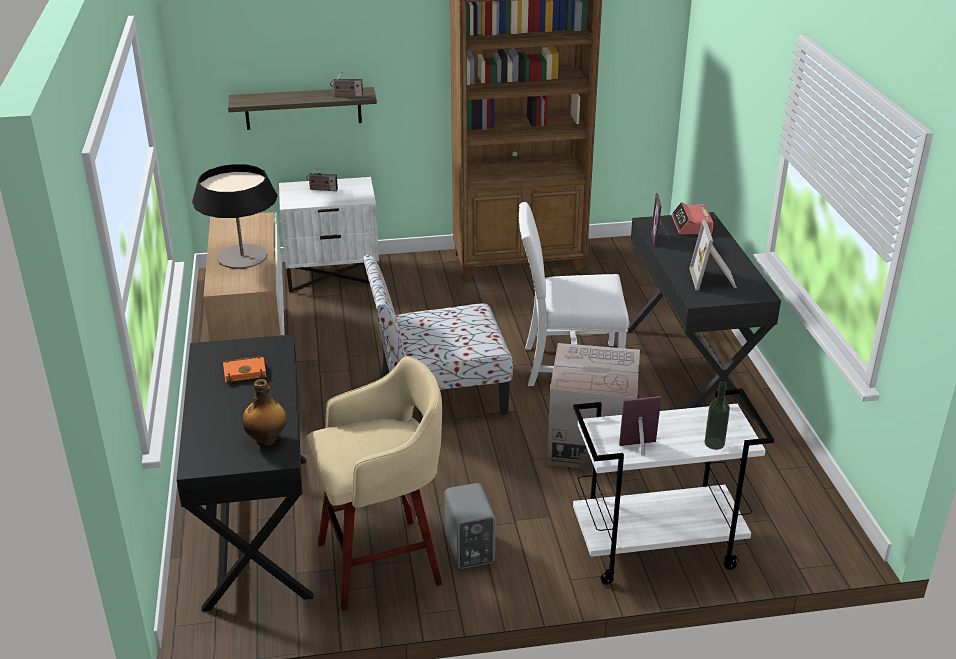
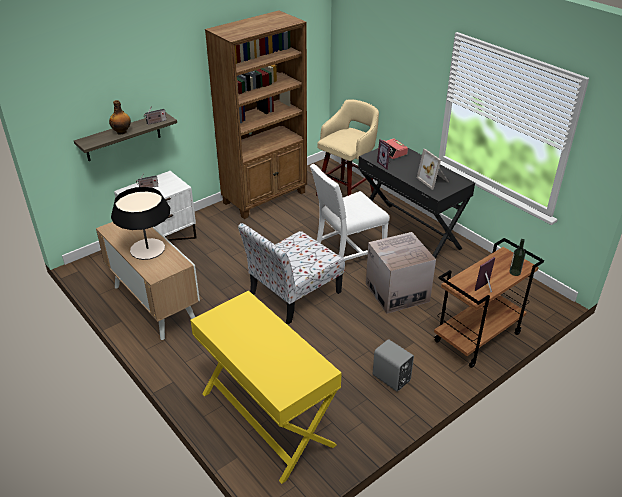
camera: 30 degrees left, 5 degrees up
black desk [177,334,314,612] -> yellow desk [190,290,342,484]
orange book [223,356,266,383] -> none
bottle [242,379,287,446] -> bottle moved to [109,100,131,135]
beige stool [307,356,442,611] -> beige stool moved to [316,100,379,196]
white cart [573,388,774,585] -> brown cart [434,238,544,368]

